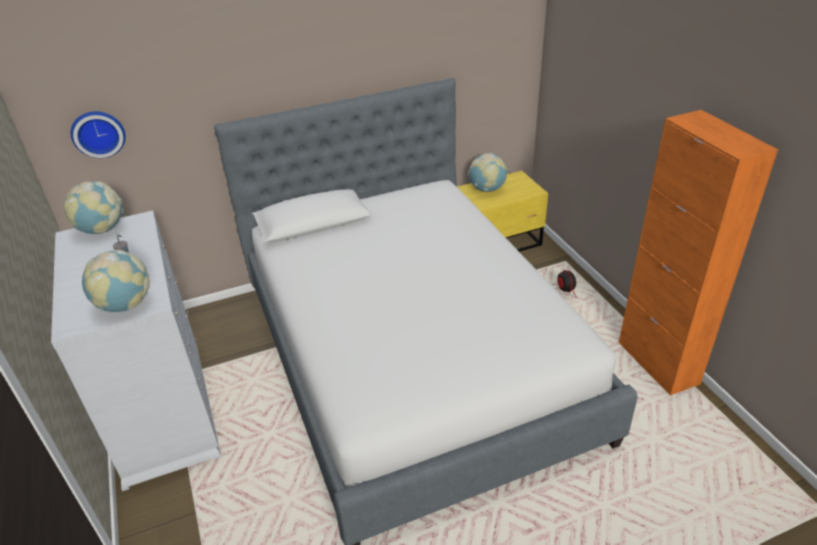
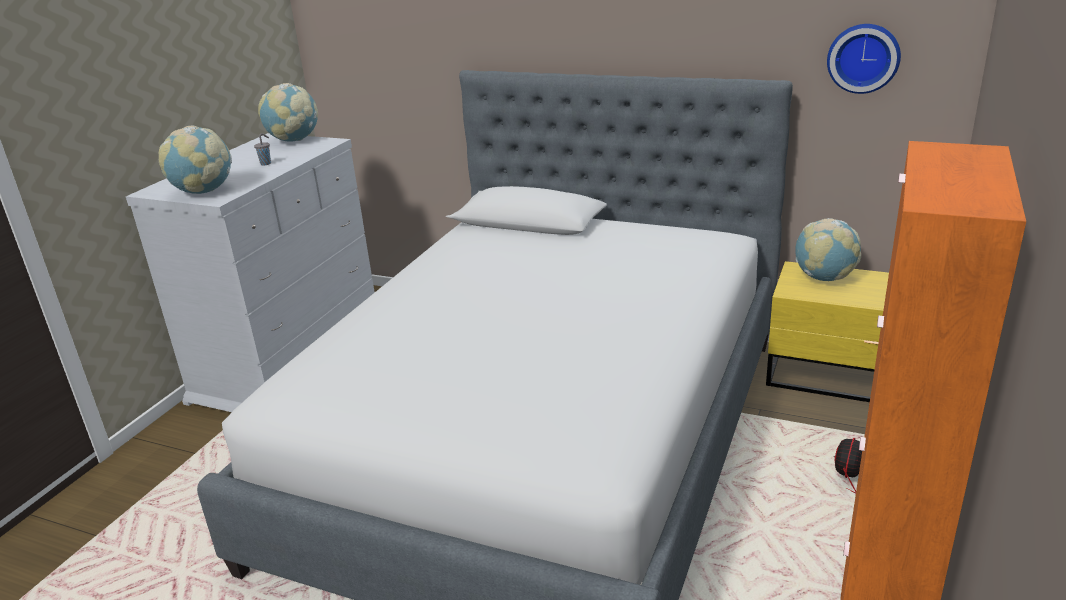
camera: 45 degrees right, 10 degrees down
wall clock [71,111,126,158] -> wall clock moved to [827,24,901,94]

